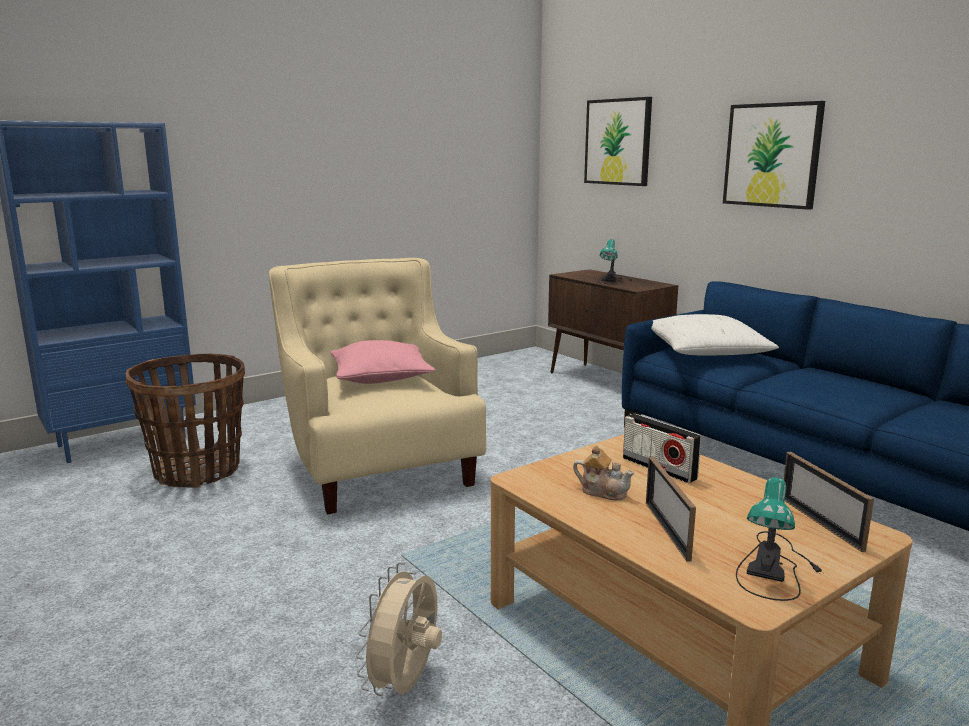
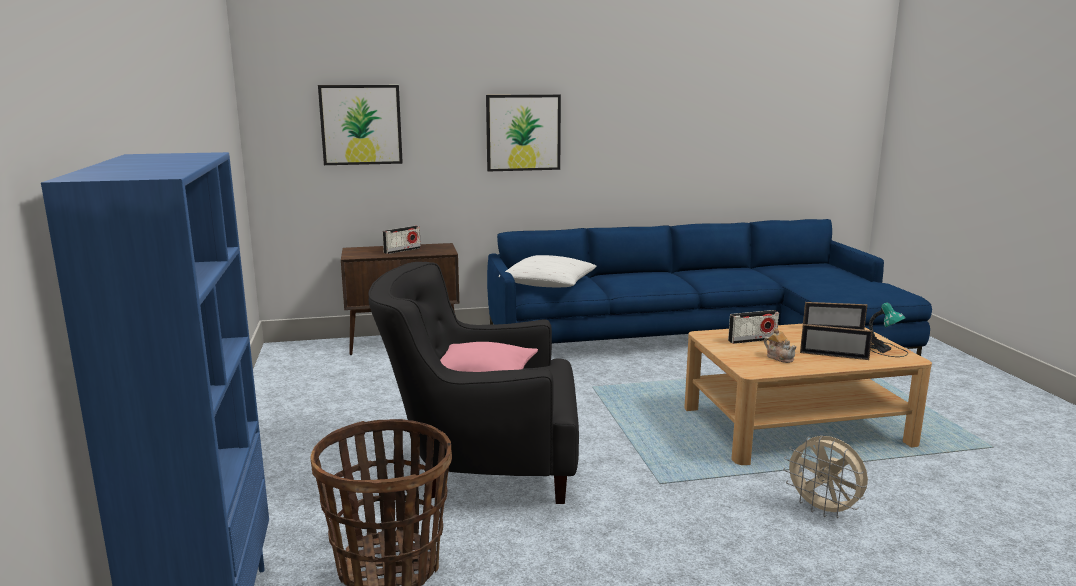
camera: 65 degrees left, 0 degrees up
beige armchair [269,258,486,514] -> black armchair [369,262,579,504]
teapot [573,445,634,500] -> teapot turned 90 degrees clockwise [764,328,797,363]
table lamp [597,239,632,284] -> radio [382,226,421,254]

